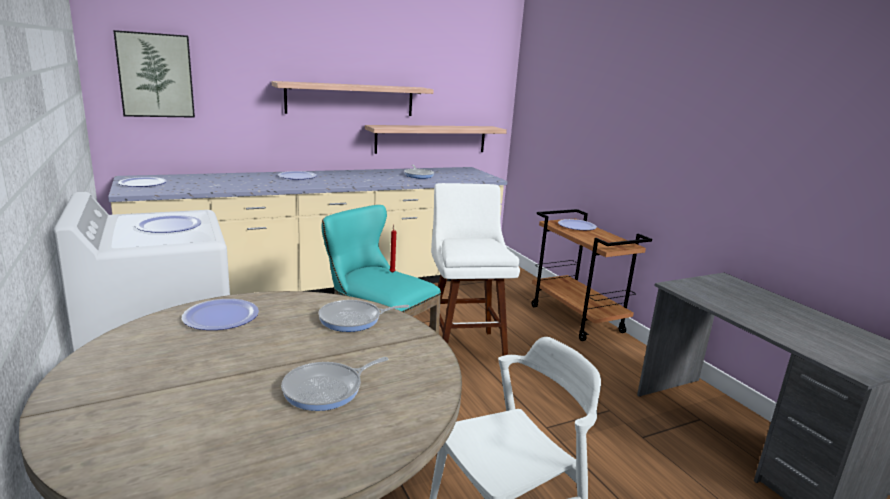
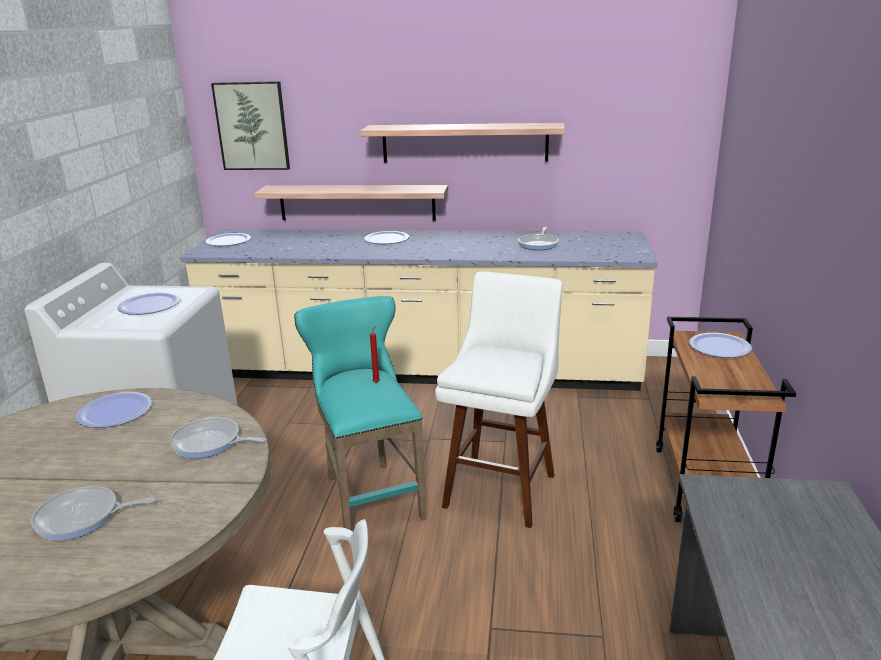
camera: 35 degrees right, 5 degrees up
shelf [365,125,507,154] -> shelf moved to [254,185,448,221]

